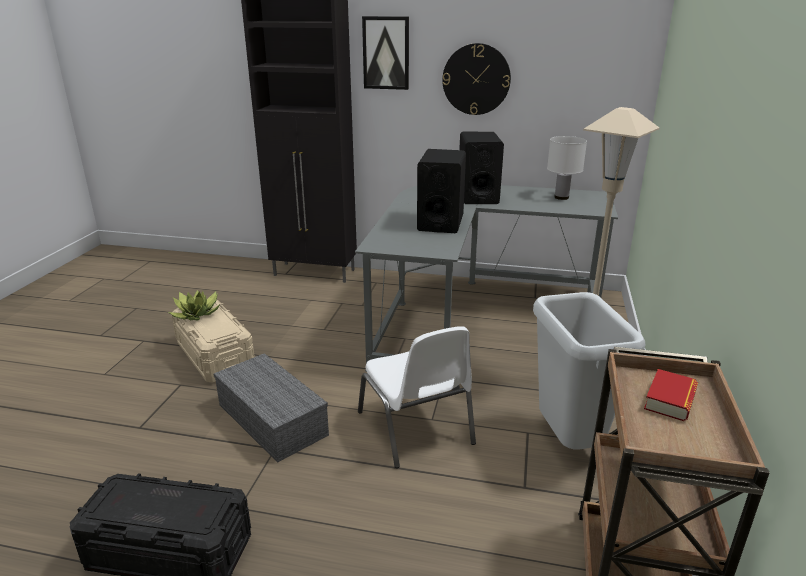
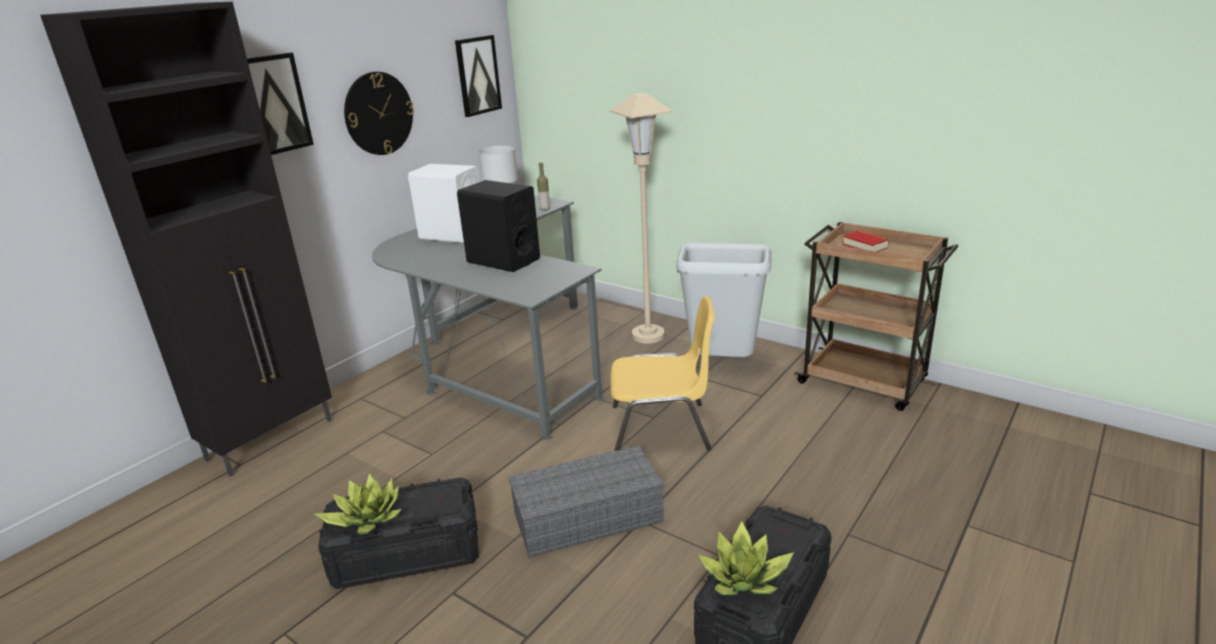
camera: 65 degrees left, 0 degrees up
beige storage box [171,300,255,383] -> black storage box [318,478,479,589]
white chair [358,326,476,468] -> yellow chair [610,296,715,451]
black speaker [459,132,504,204] -> white speaker [408,164,480,243]
none -> picture [455,35,502,117]
none -> bottle [537,163,550,211]
none -> potted plant [699,521,794,595]

